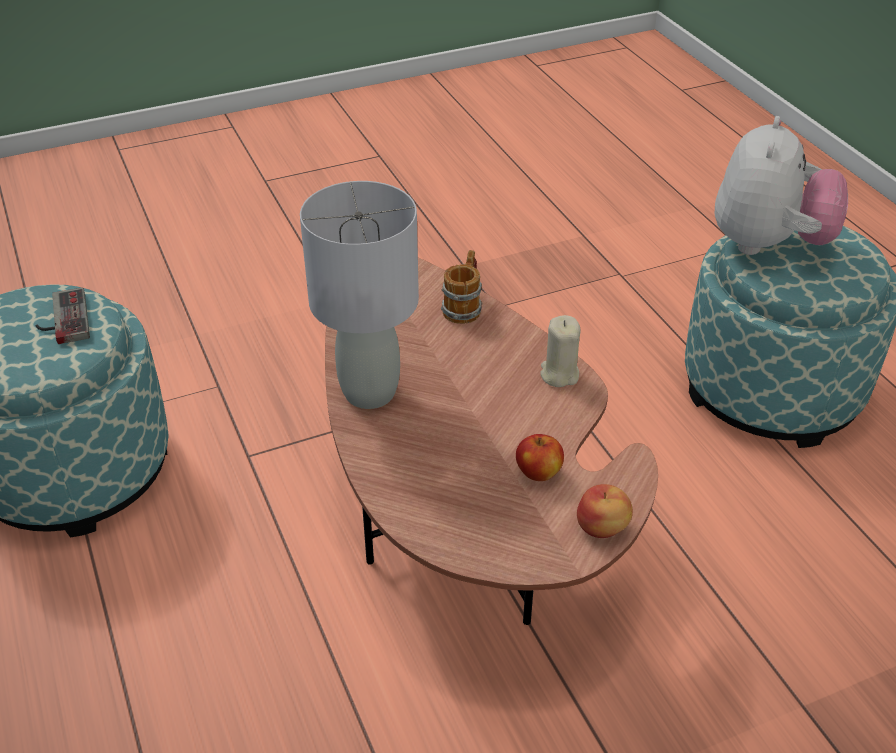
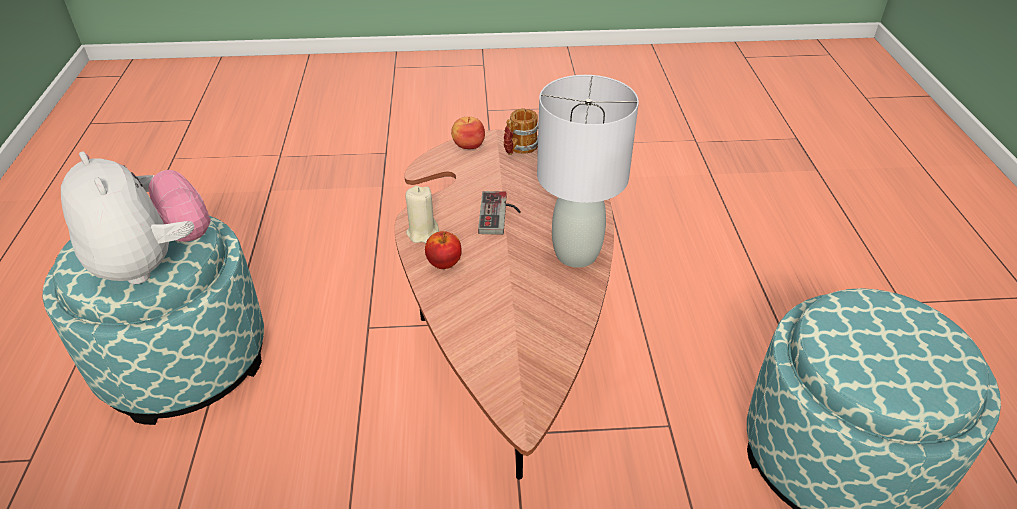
camera: 160 degrees left, 0 degrees up
game controller [36,287,90,344] -> game controller moved to [478,191,521,235]
mug [441,250,482,324] -> mug moved to [504,108,538,155]
apple [516,434,564,481] -> apple moved to [425,231,462,269]
plush toy [715,116,848,255] -> plush toy turned 105 degrees clockwise [61,152,211,284]

